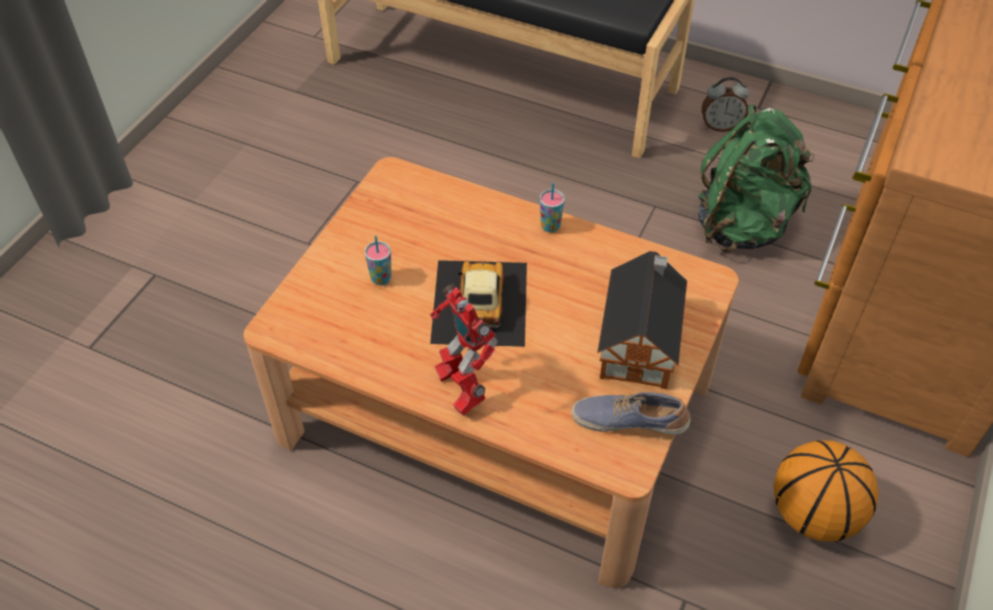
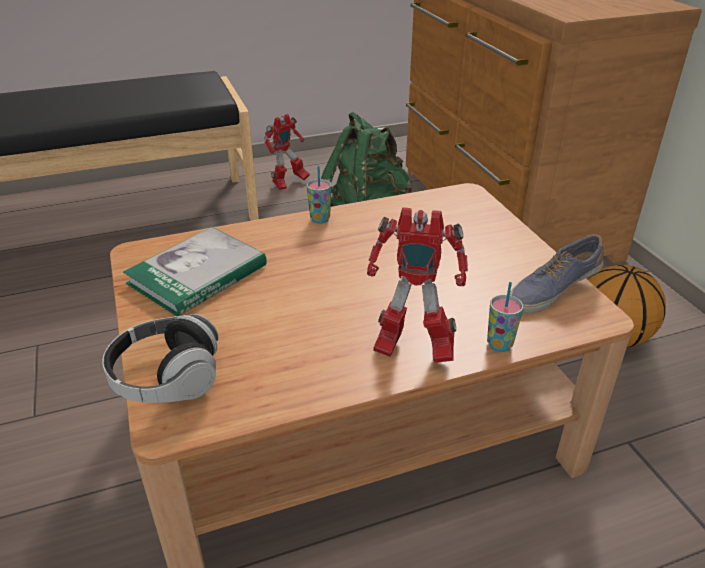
camera: 45 degrees left, 15 degrees down
cup [364,235,392,285] -> cup moved to [487,282,523,352]
toy car [430,260,527,347] -> none
toy house [597,251,687,389] -> none
alarm clock [702,77,749,132] -> toy robot [264,114,310,190]
none -> headphones [102,314,220,403]
none -> book [123,227,267,316]

